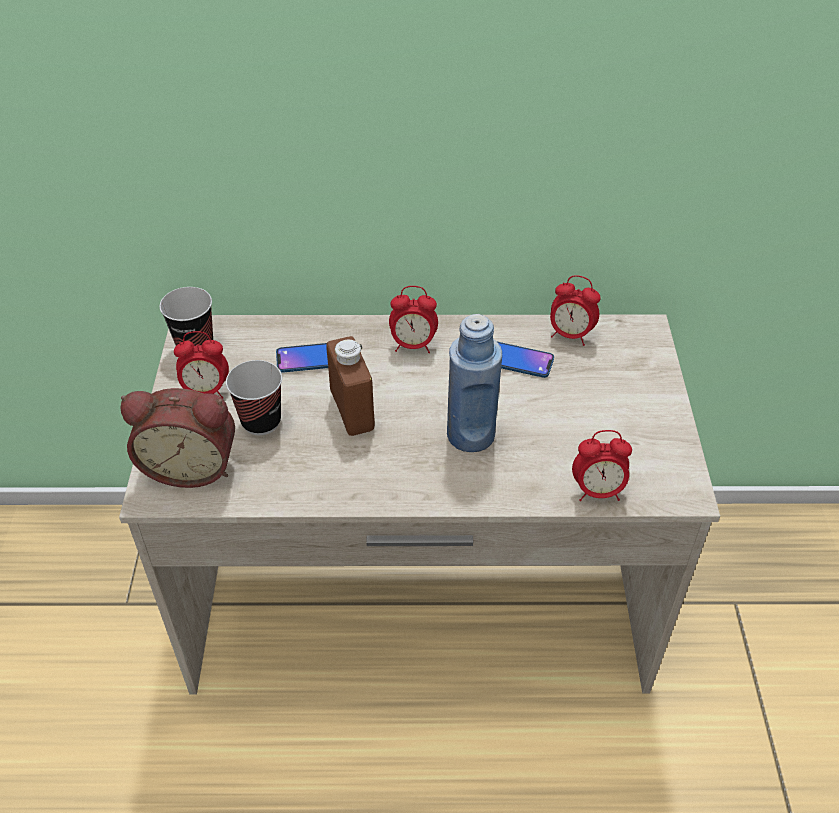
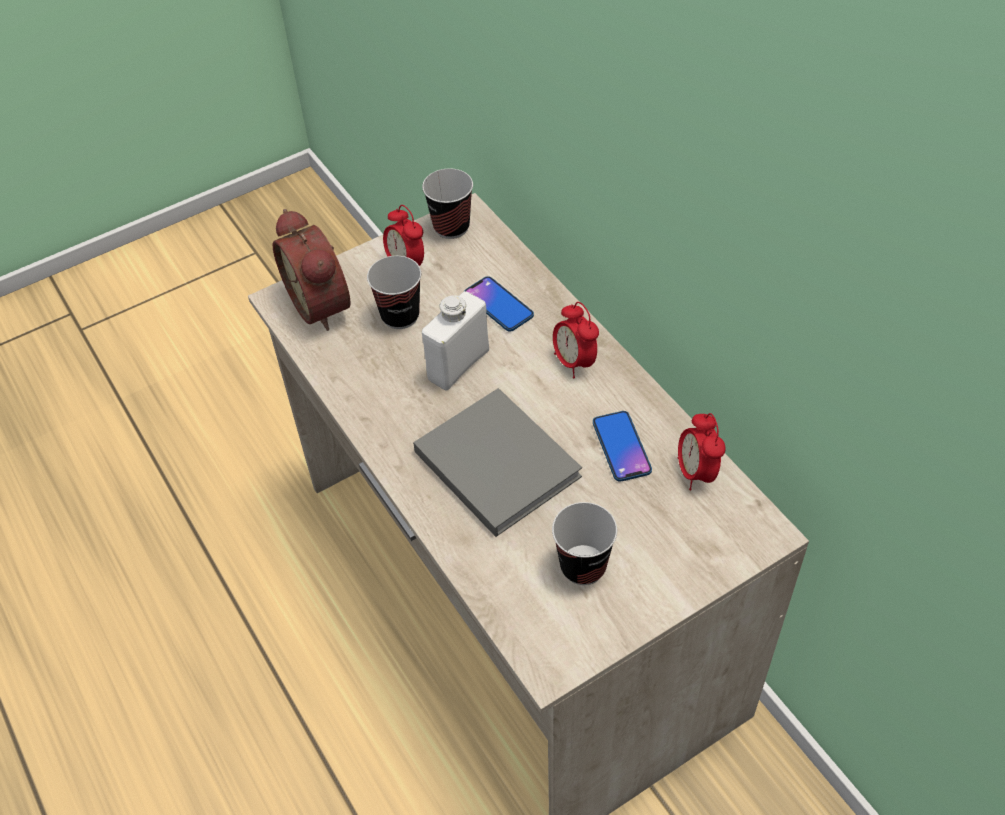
camera: 60 degrees right, 5 degrees up
brown bottle [326,336,375,436] -> white bottle [422,291,489,391]
blue bottle [447,314,502,452] -> grey book [413,388,582,537]
alarm clock [572,430,632,501] -> none
none -> cup [552,502,617,585]

